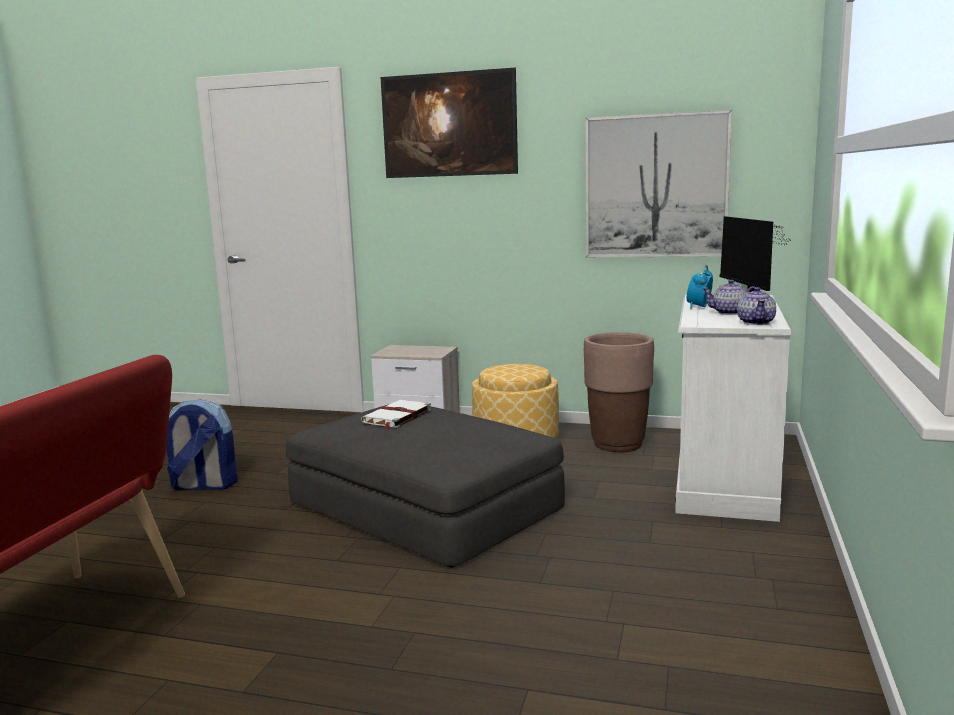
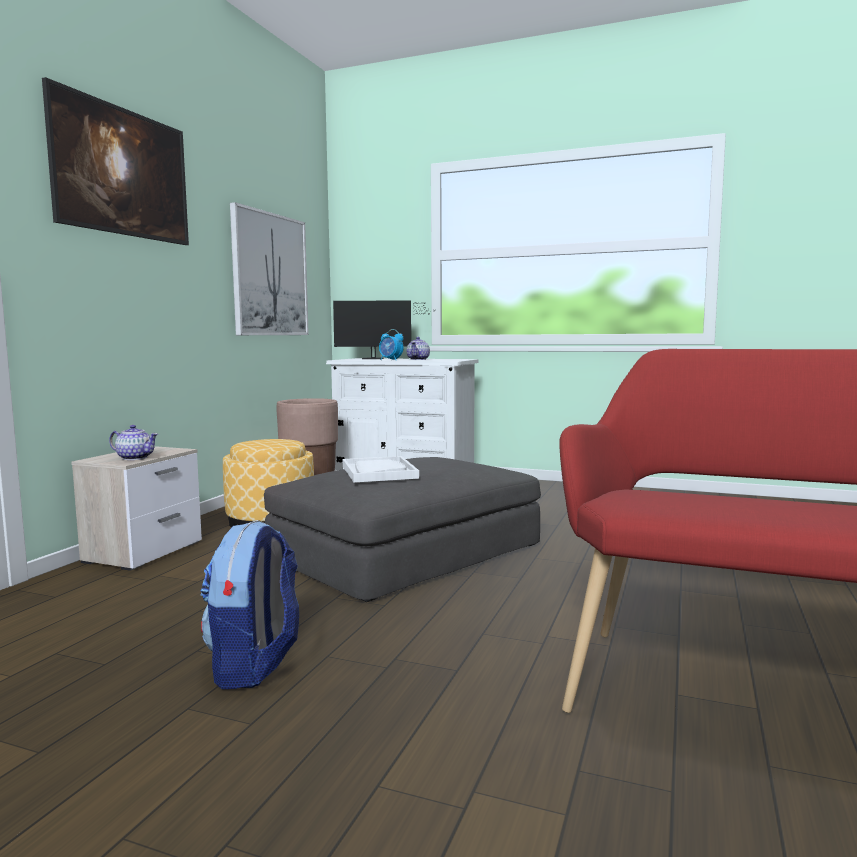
camera: 85 degrees left, 5 degrees down
white book [361,400,432,429] -> white tray [343,456,419,483]
teapot [737,287,776,325] -> teapot moved to [109,425,158,460]

